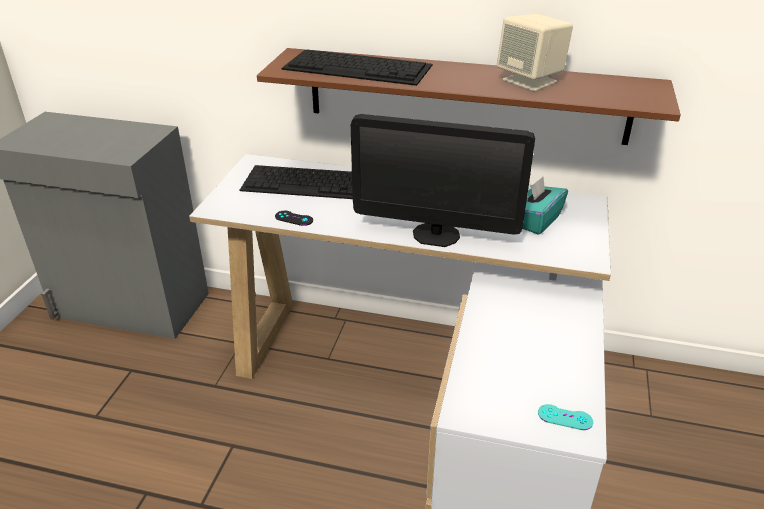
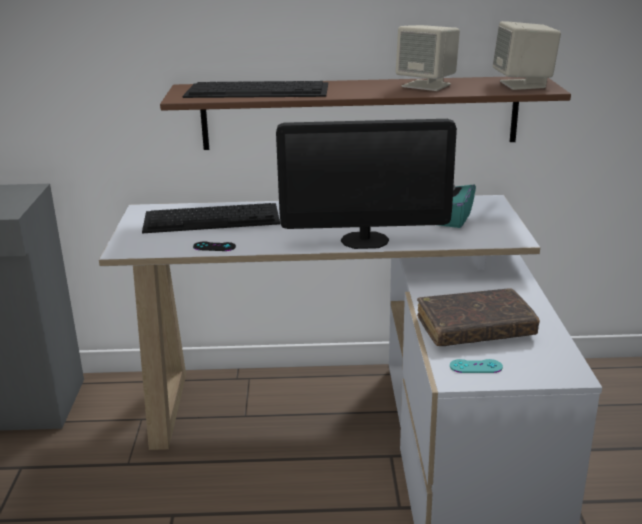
camera: 15 degrees left, 10 degrees down
turquoise game controller [538,404,593,430] -> turquoise game controller moved to [450,359,503,373]
none -> brown book [417,288,540,346]
none -> beige speaker [493,21,561,90]

